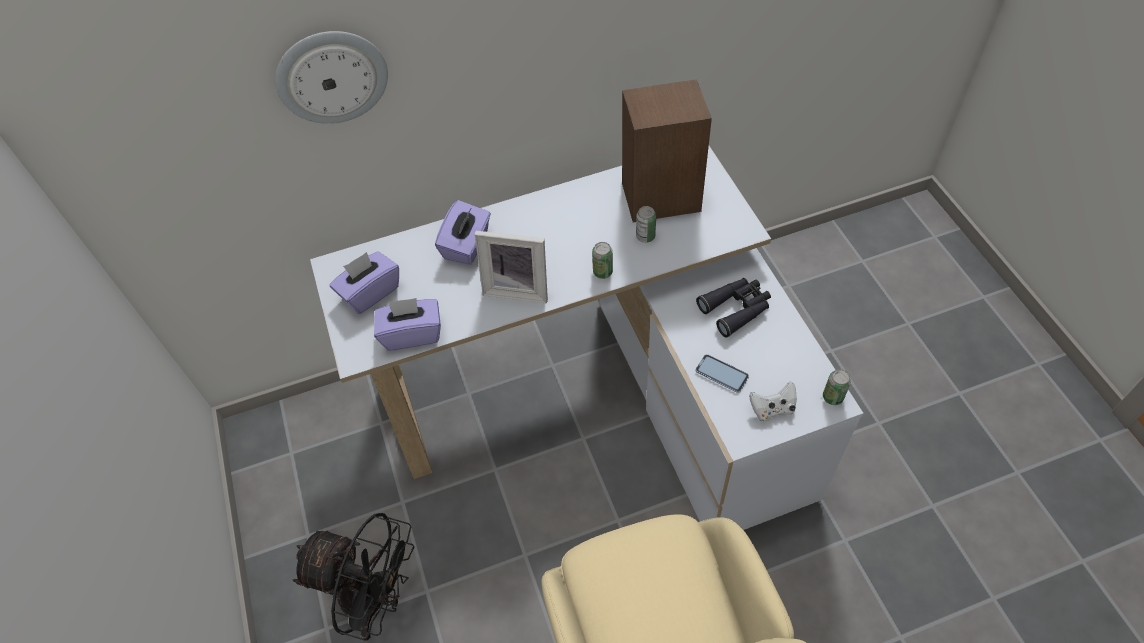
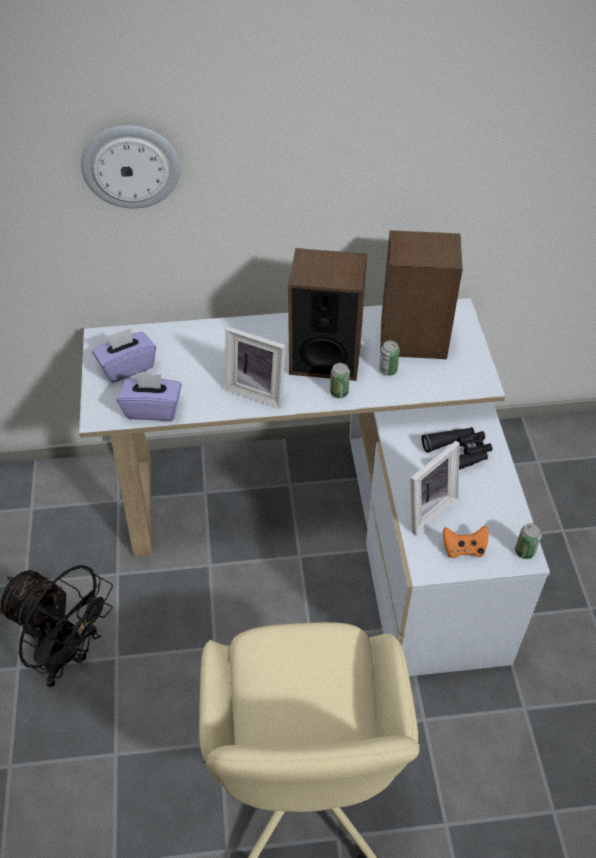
camera: 10 degrees right, 5 degrees down
purple tissue box [435,200,491,265] -> none
phone [696,354,749,393] -> picture frame [410,441,460,535]
white game controller [749,381,797,422] -> orange game controller [443,526,489,558]
none -> speaker [288,248,367,381]

